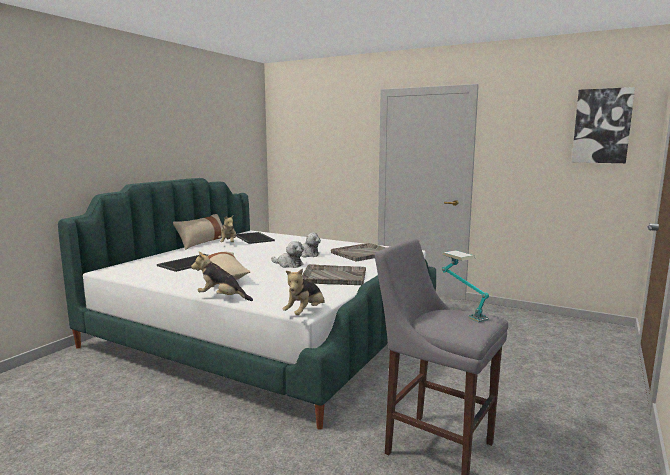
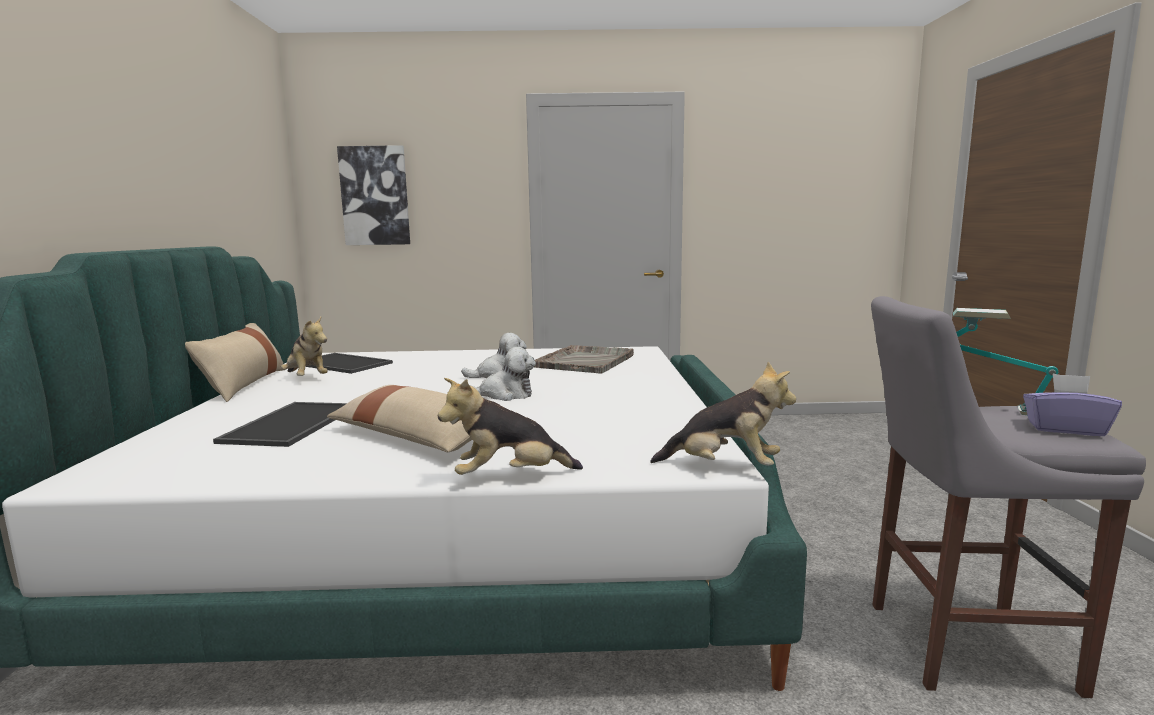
camera: 30 degrees left, 0 degrees up
plush toy [282,269,325,315] -> plush toy turned 75 degrees counterclockwise [650,362,796,466]
grey tray [302,264,366,285] -> none
picture [572,87,635,163] -> picture moved to [337,145,410,245]
none -> purple tissue box [1023,374,1122,436]

